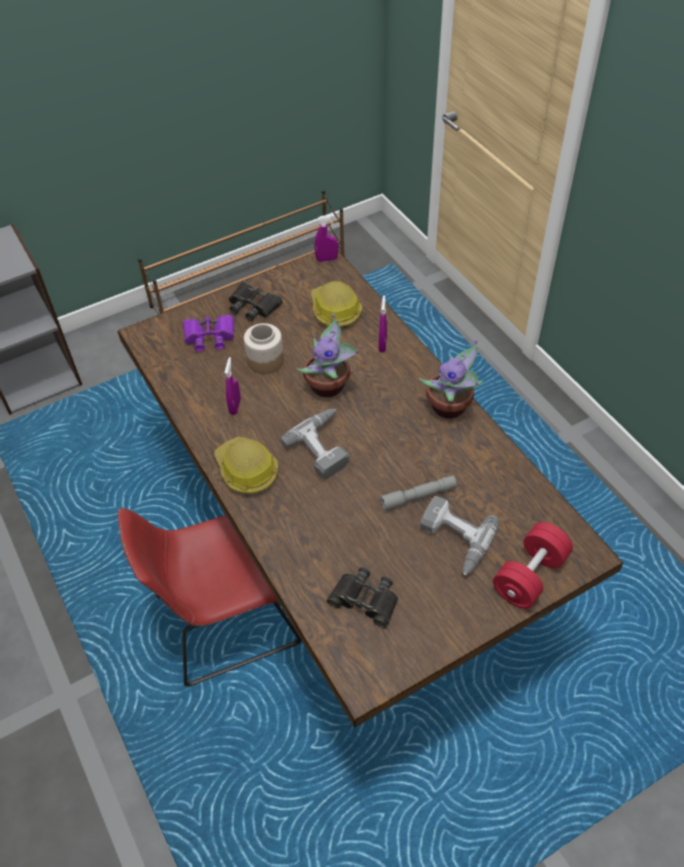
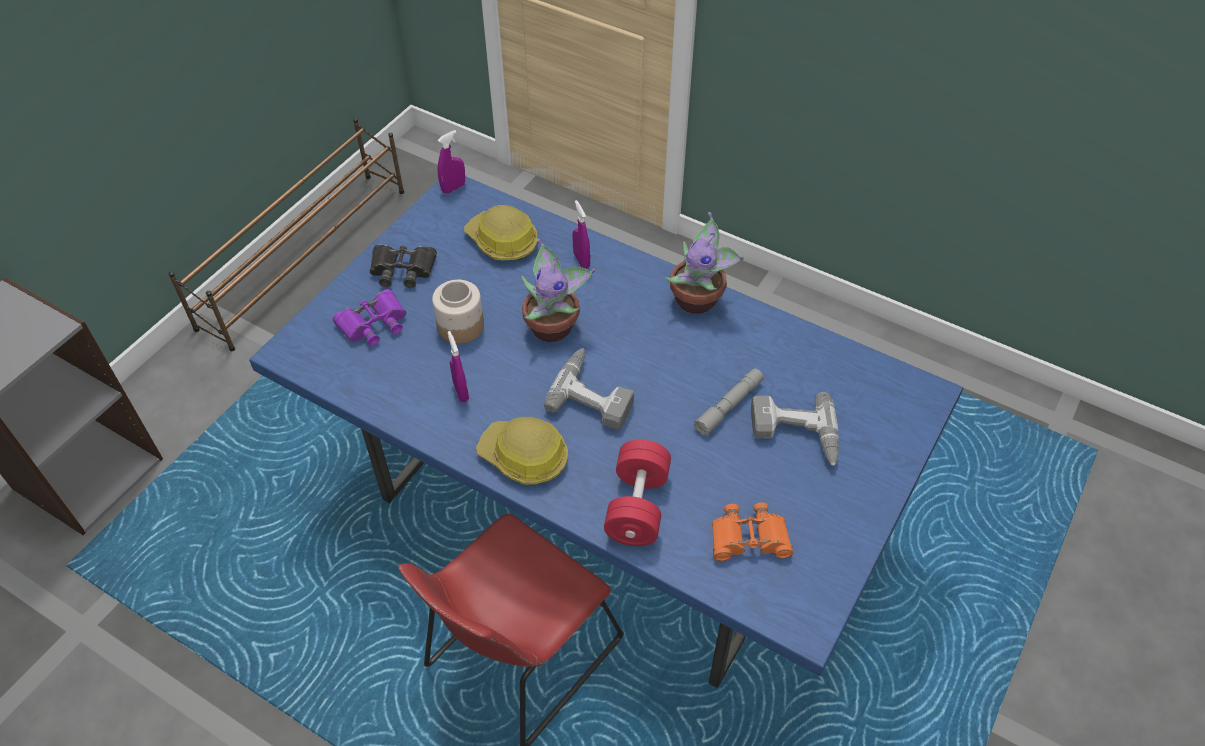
camera: 30 degrees left, 0 degrees up
brown dining table [118,250,623,727] -> blue dining table [249,176,963,688]
black binoculars [327,567,398,628] -> orange binoculars [712,503,793,561]
red dumbbell [493,522,573,609] -> red dumbbell moved to [604,439,671,546]

